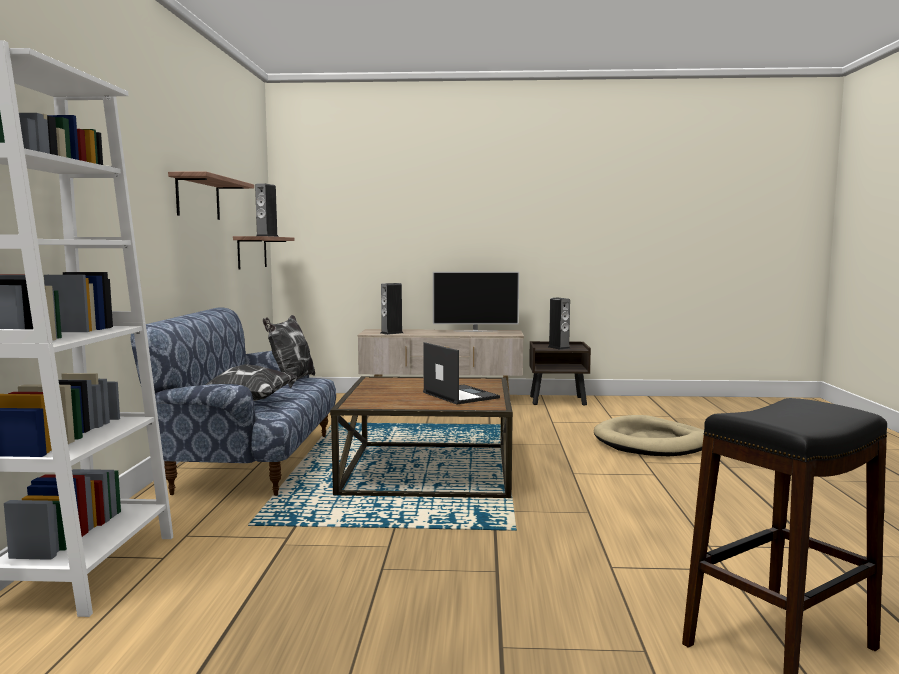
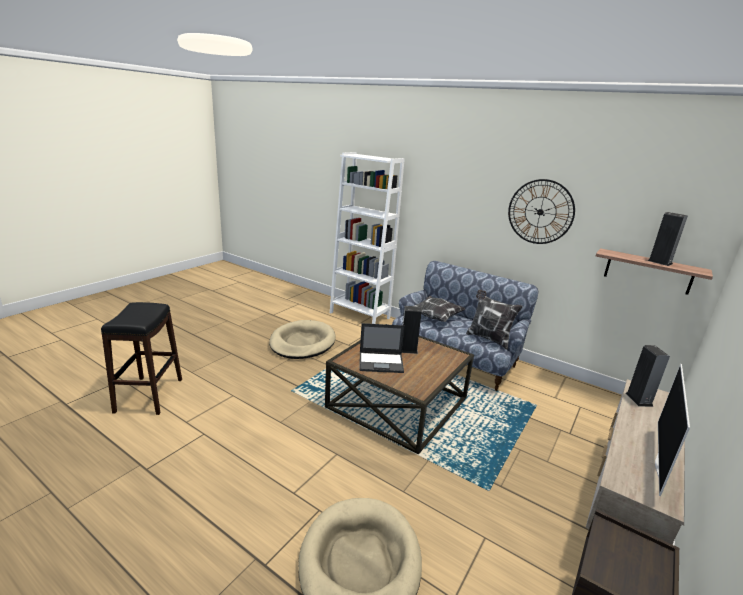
camera: 120 degrees right, 15 degrees up
shelf [168,171,254,220] -> wall clock [508,179,575,244]
speaker [548,298,570,350] -> speaker moved to [402,306,422,354]
none -> beige dog bed [269,320,336,359]

